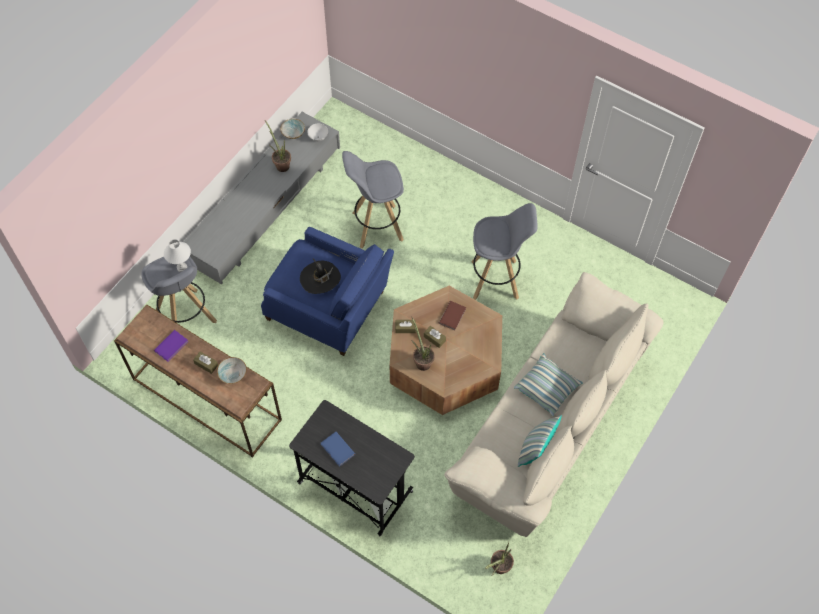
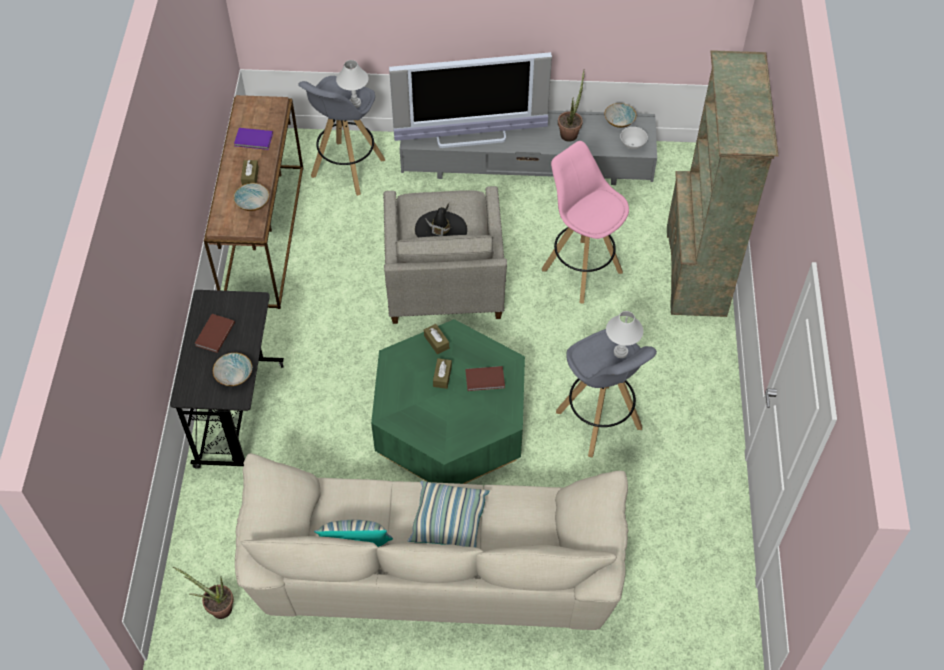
camera: 60 degrees right, 5 degrees down
blue armchair [261,227,394,356] -> grey armchair [383,186,507,324]
blue book [321,432,355,467] -> brown book [194,314,235,353]
grey stool [342,151,404,248] -> pink stool [542,141,629,304]
brown coffee table [390,286,502,415] -> green coffee table [371,319,525,484]
potted plant [411,317,435,371] -> none
none -> bowl [213,353,252,386]
none -> television [389,52,552,148]
none -> white table lamp [606,311,643,358]
none -> green bookcase [667,50,779,317]

